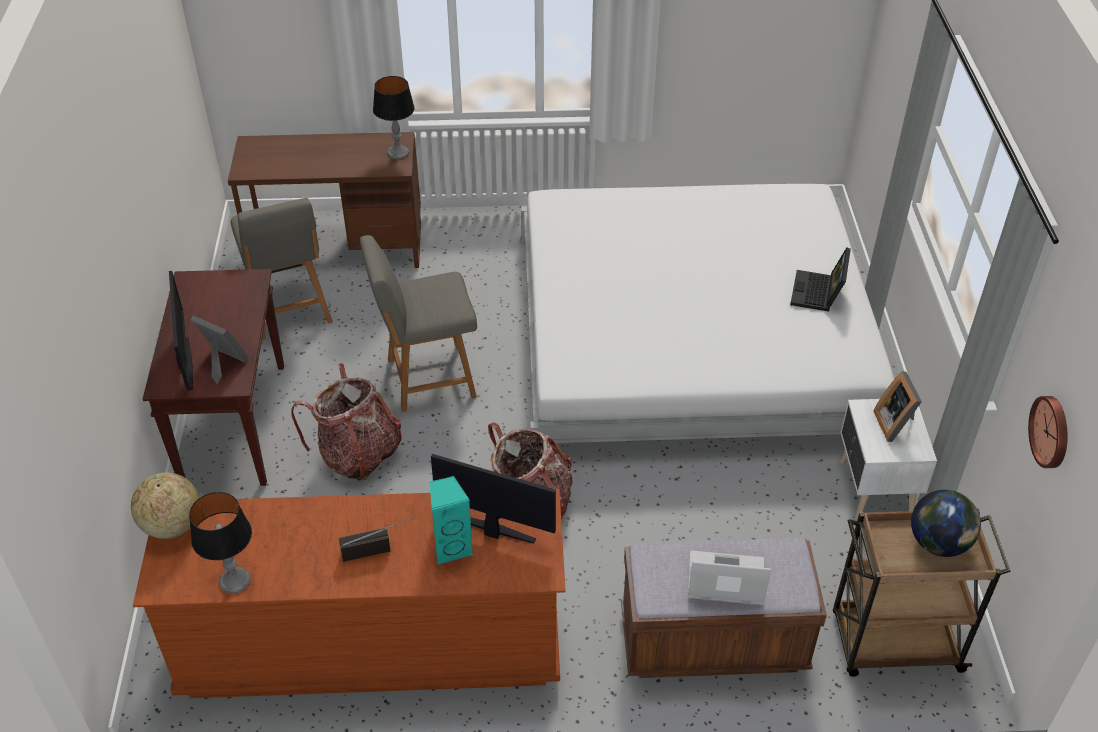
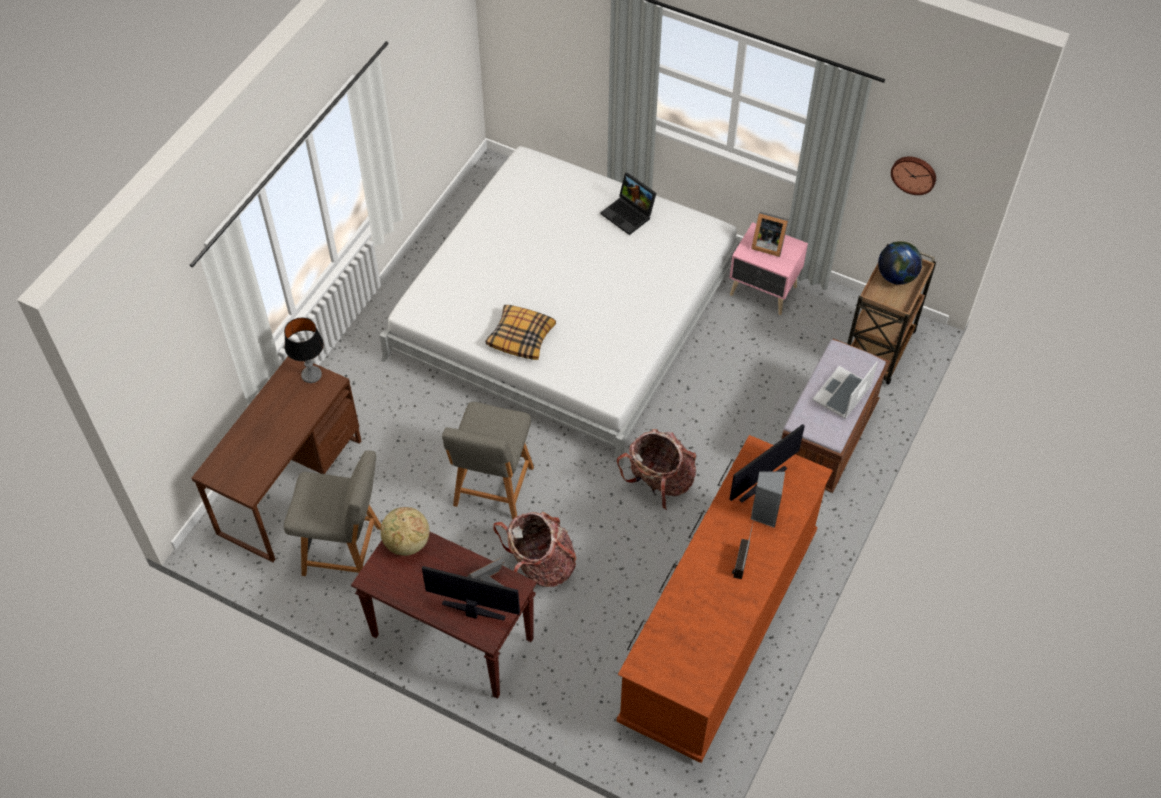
camera: 60 degrees left, 10 degrees up
globe [131,472,199,539] -> globe moved to [380,507,429,556]
table lamp [189,492,252,594] -> none
turquoise speaker [429,476,474,565] -> grey speaker [751,472,785,528]
white nightstand [840,399,937,520] -> pink nightstand [729,222,808,315]
none -> pillow [485,305,556,360]

